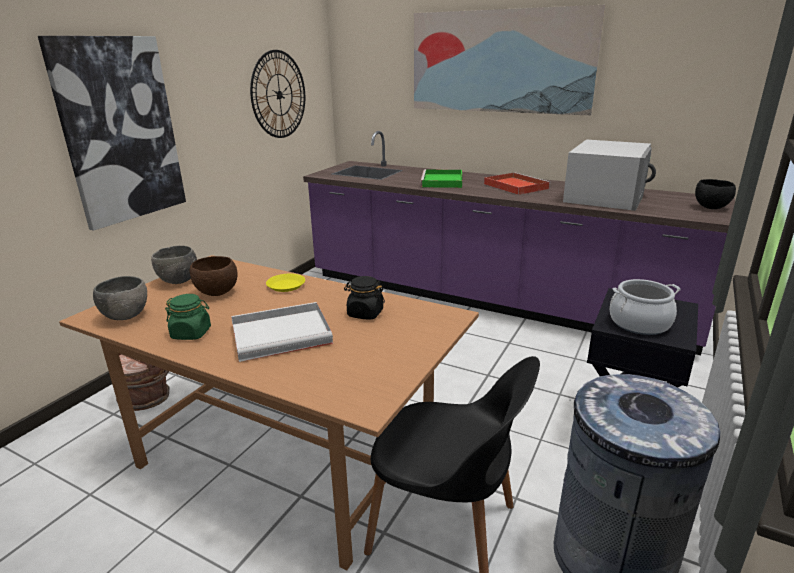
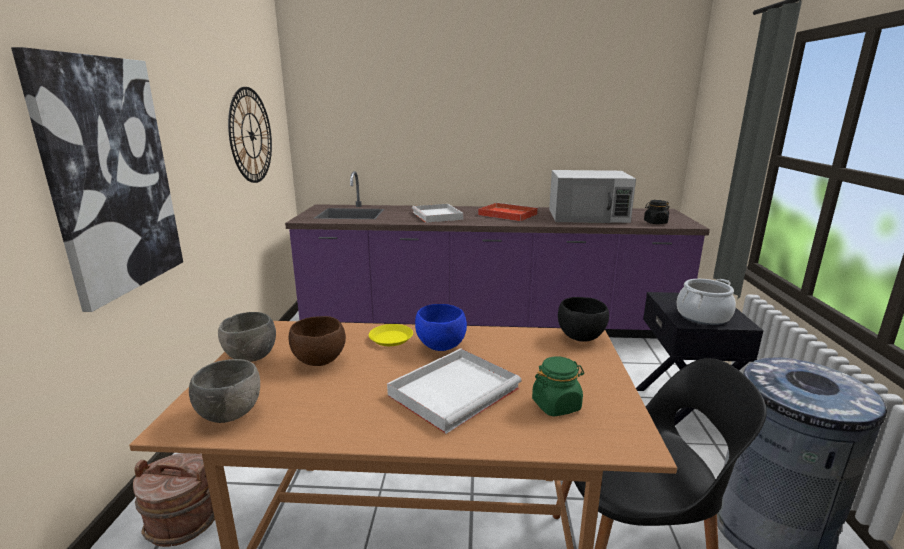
camera: 25 degrees left, 5 degrees down
green jar [165,294,211,340] -> green jar moved to [532,356,584,417]
black jar [344,276,385,320] -> black jar moved to [644,200,670,224]
picture [414,5,605,116] -> none
green tray [420,169,462,188] -> white tray [412,204,463,223]
white microwave [563,139,656,211] -> white microwave turned 90 degrees clockwise [549,170,636,223]
black bowl [695,179,736,209] -> black bowl moved to [558,297,609,342]
none -> blue bowl [415,304,467,351]

